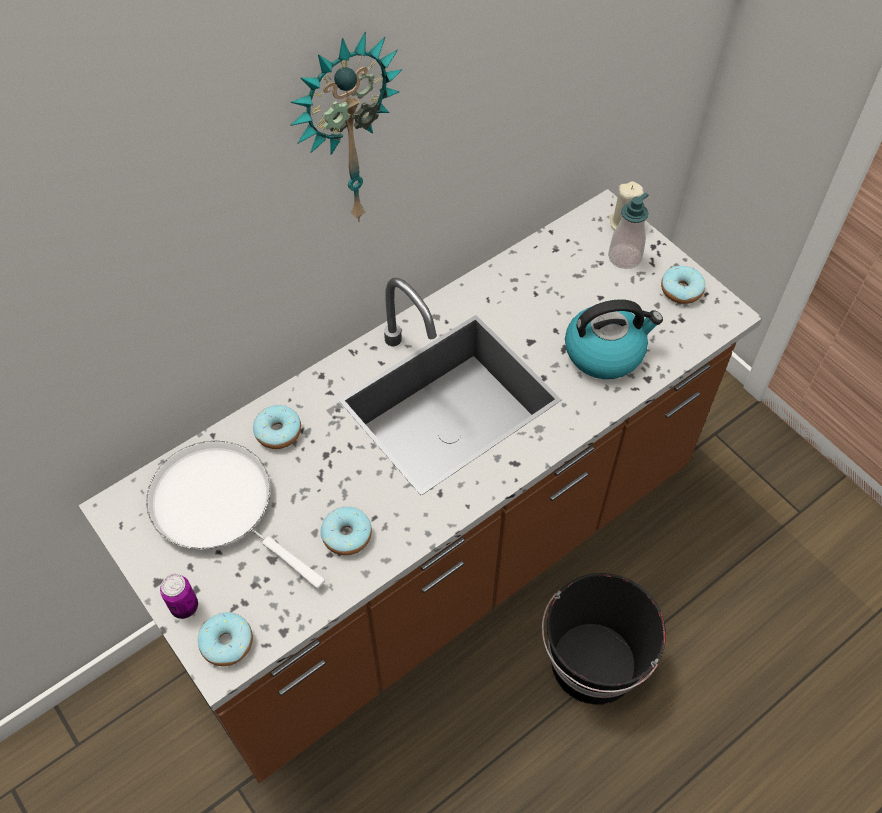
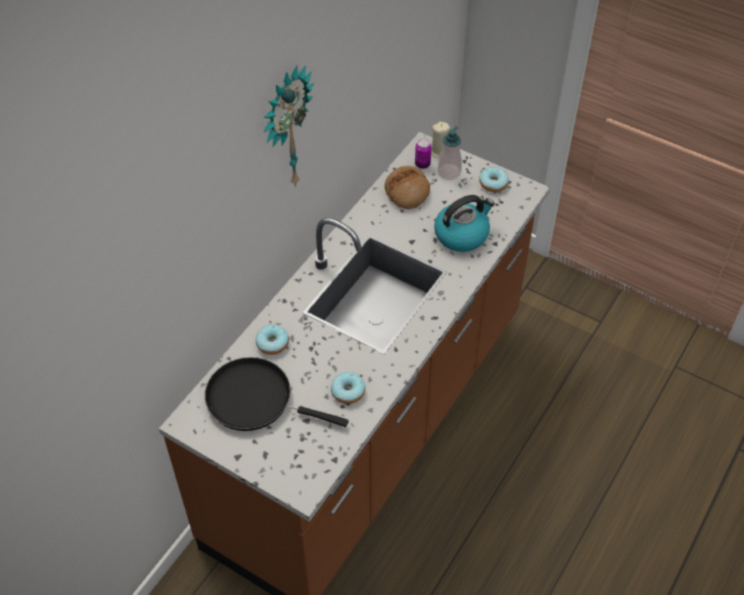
camera: 20 degrees left, 5 degrees down
white frying pan [146,441,325,589] -> black frying pan [205,357,349,431]
can [160,574,198,619] -> can moved to [415,138,432,169]
donut [198,612,253,666] -> none
black bucket [542,573,666,705] -> none
none -> bread [384,166,430,209]

